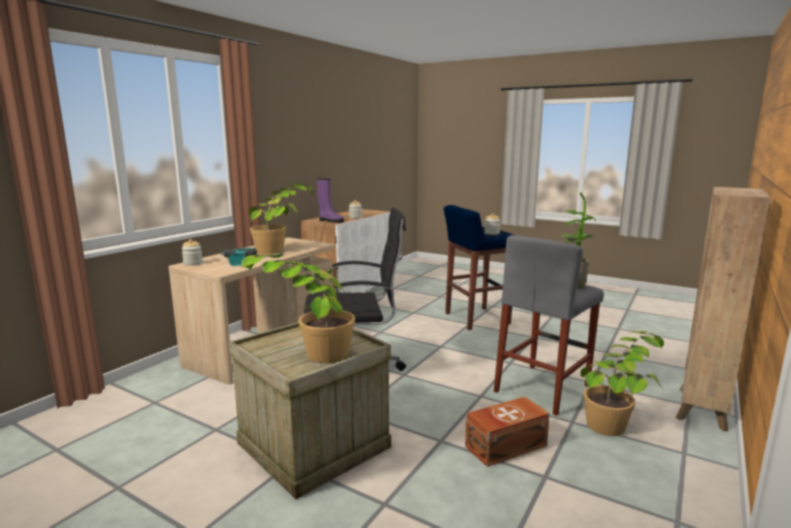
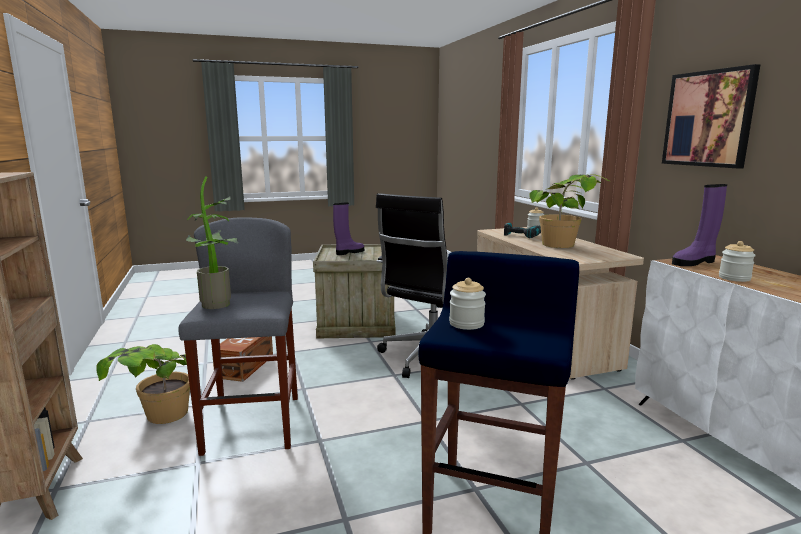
camera: 130 degrees right, 0 degrees up
potted plant [241,253,355,363] -> purple boot [333,203,364,255]
none -> picture [662,64,760,169]

